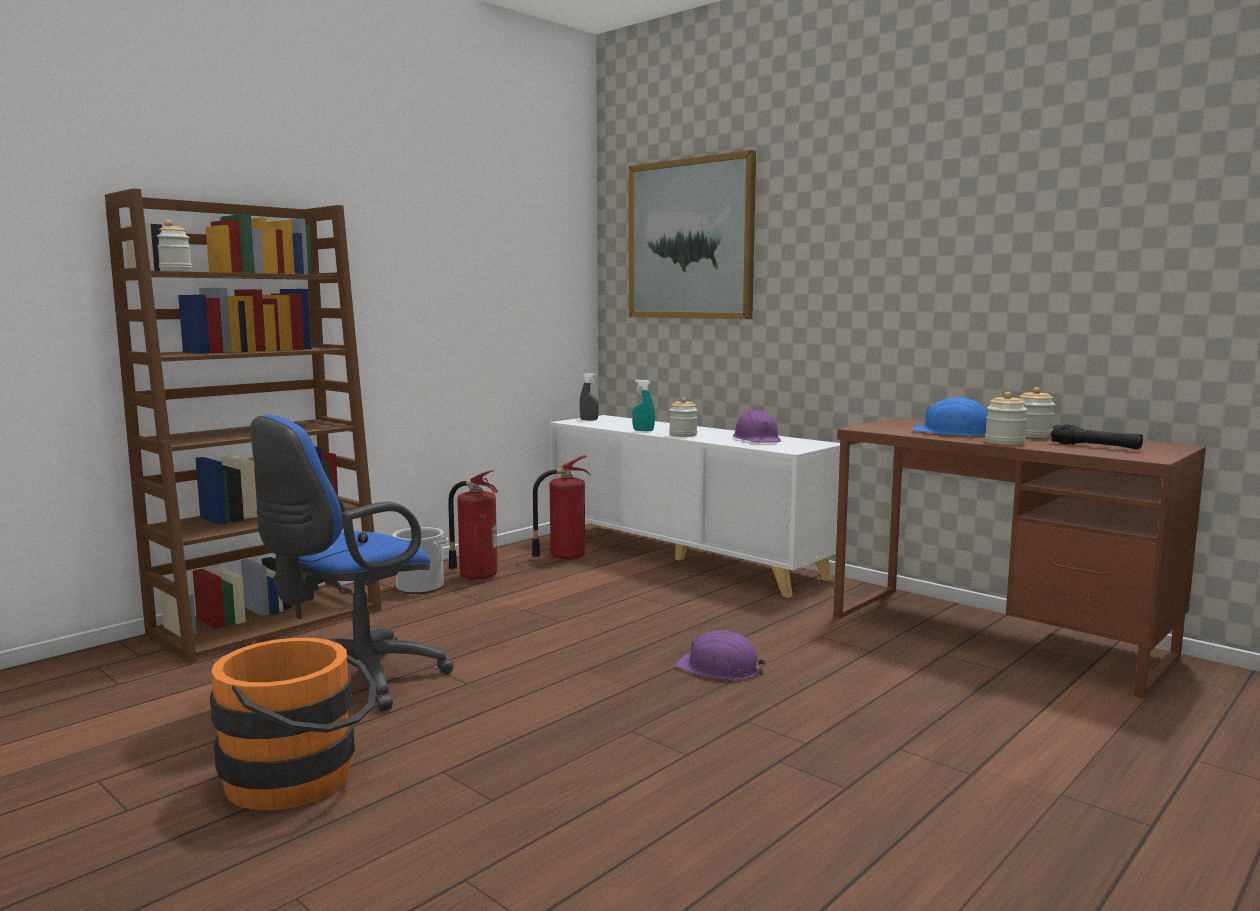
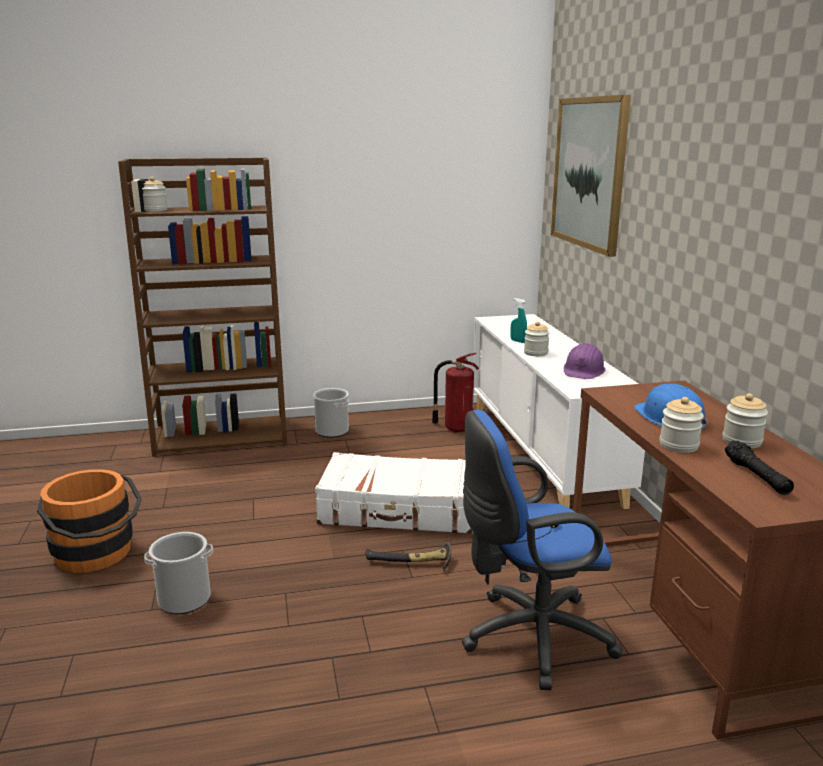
camera: 35 degrees right, 10 degrees up
blue office chair [250,415,454,711] -> blue office chair moved to [462,410,623,690]
fire extinguisher [448,470,498,580] -> none
grey spray bottle [579,373,599,421] -> none
purple hard hat [676,630,766,680] -> hammer [366,542,451,572]
none -> bucket [144,532,213,614]
none -> white suitcase [315,452,473,534]

